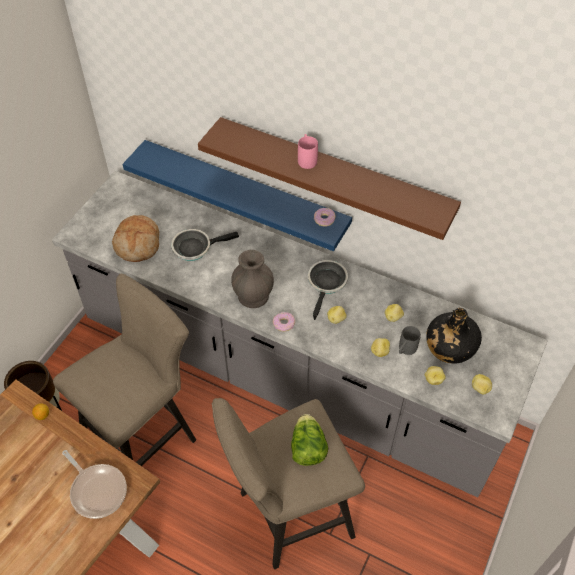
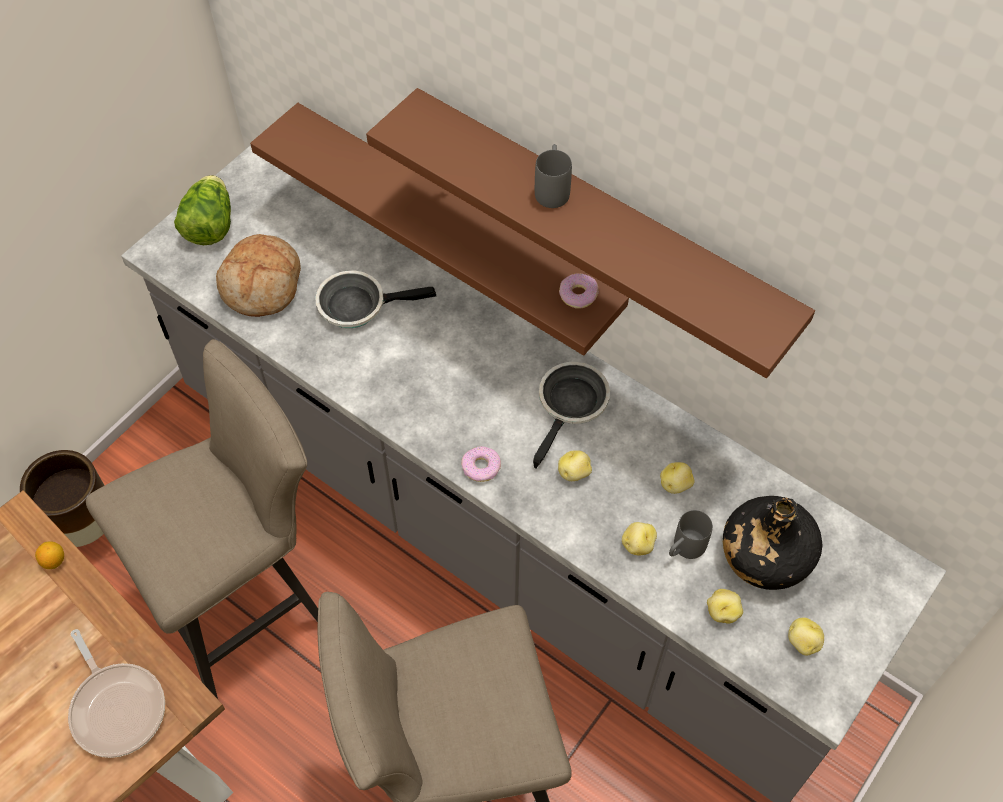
camera: 10 degrees right, 5 degrees up
blue shelf [123,140,352,251] -> brown shelf [250,103,629,356]
grey vase [231,250,274,308] -> none
lettuce [291,414,328,466] -> lettuce moved to [174,175,231,245]
pink mug [298,134,318,169] -> grey mug [535,144,572,208]

